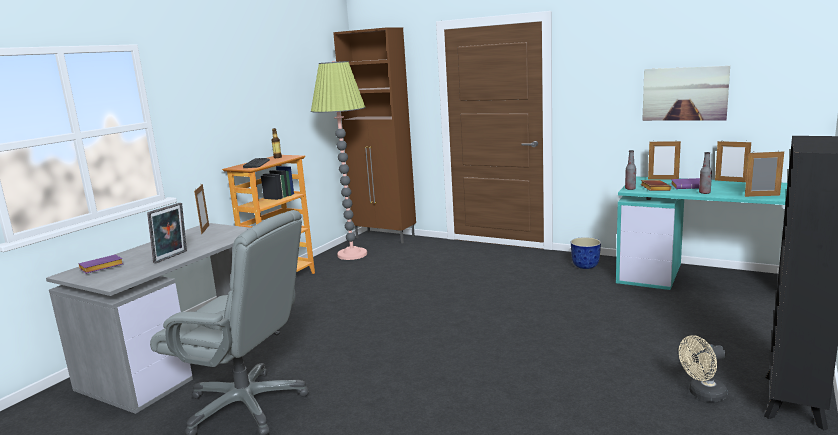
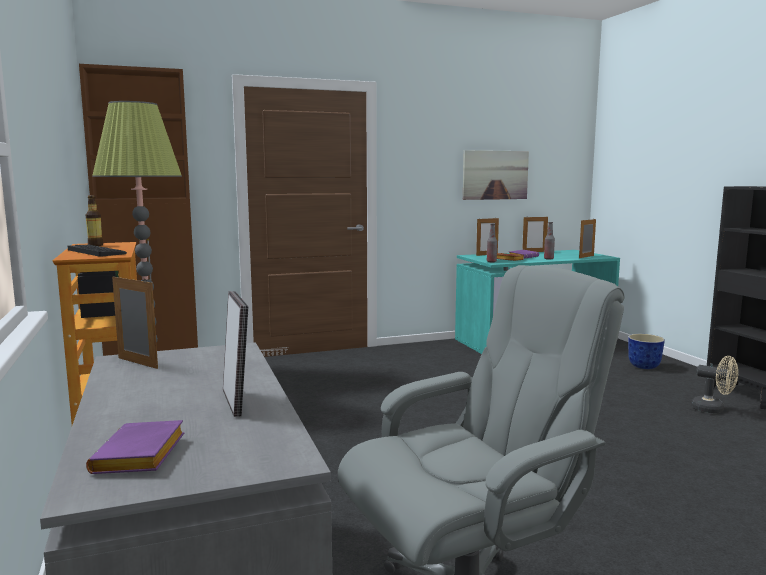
camera: 50 degrees left, 5 degrees down
planter [571,237,601,269] -> planter moved to [628,334,665,369]
beige fan [679,335,727,402] -> beige fan turned 75 degrees counterclockwise [691,356,738,413]

